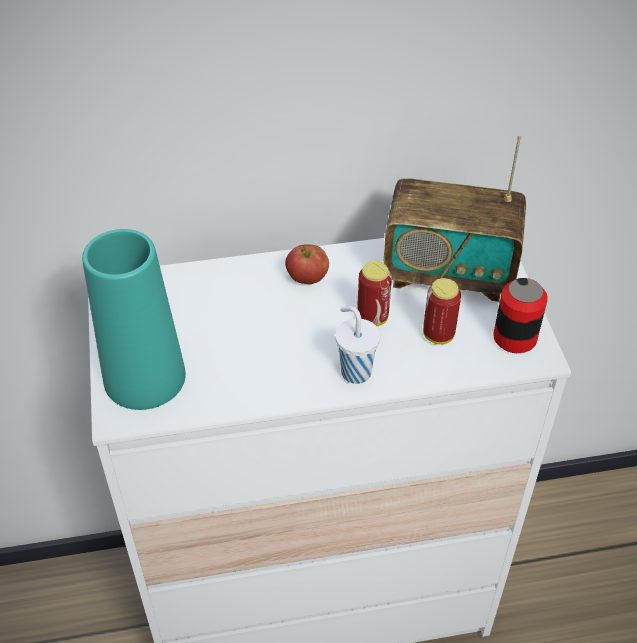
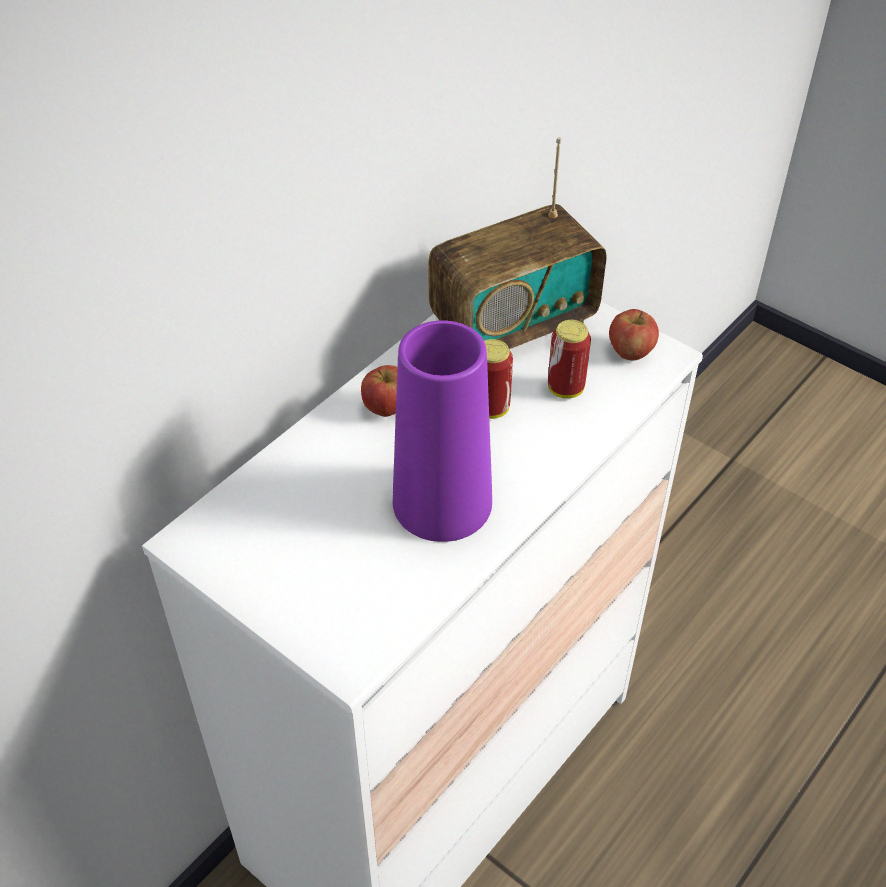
camera: 40 degrees left, 0 degrees up
turquoise vase [82,229,186,410] -> none
white cup [335,306,380,384] -> none
can [493,278,548,353] -> apple [609,309,659,361]
none -> purple vase [393,320,492,542]

